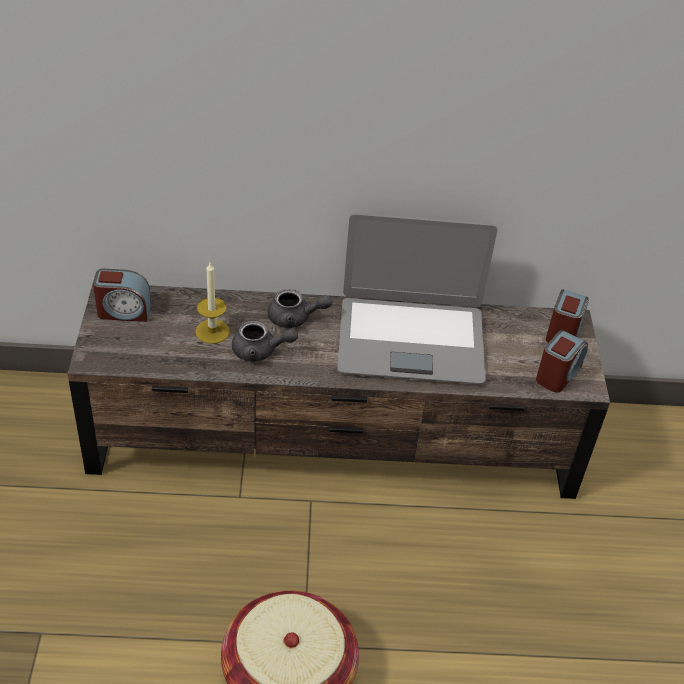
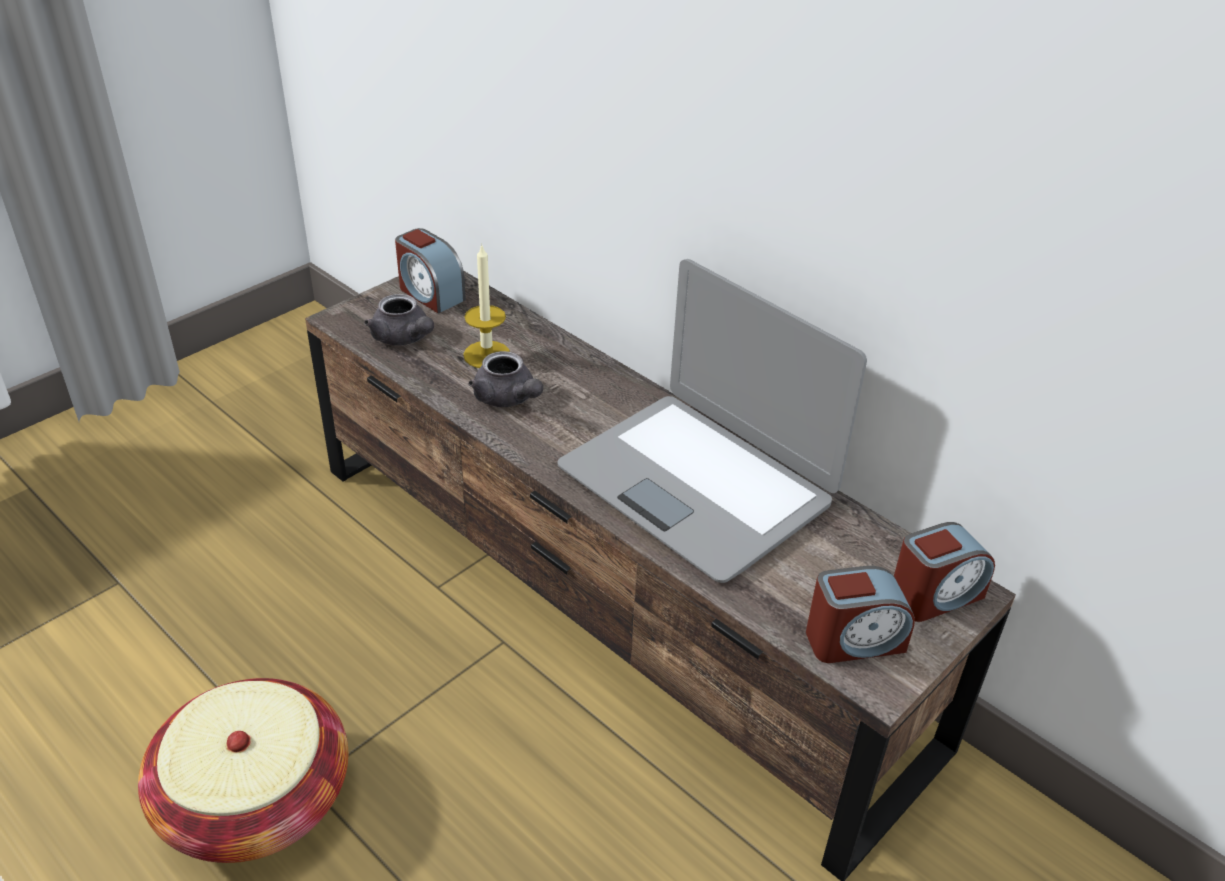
camera: 45 degrees right, 5 degrees down
grey teapot [268,289,332,328] -> grey teapot moved to [364,294,434,346]

